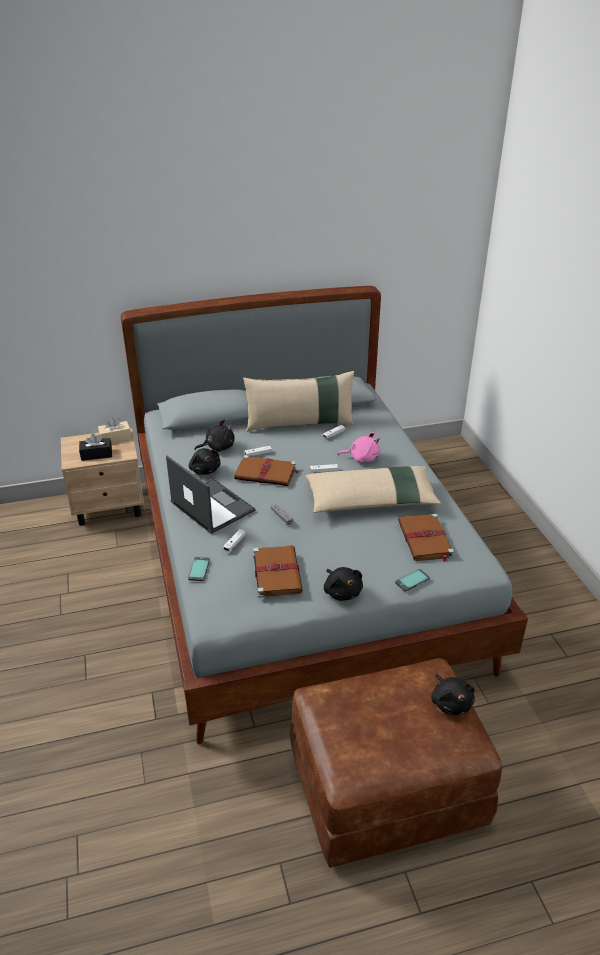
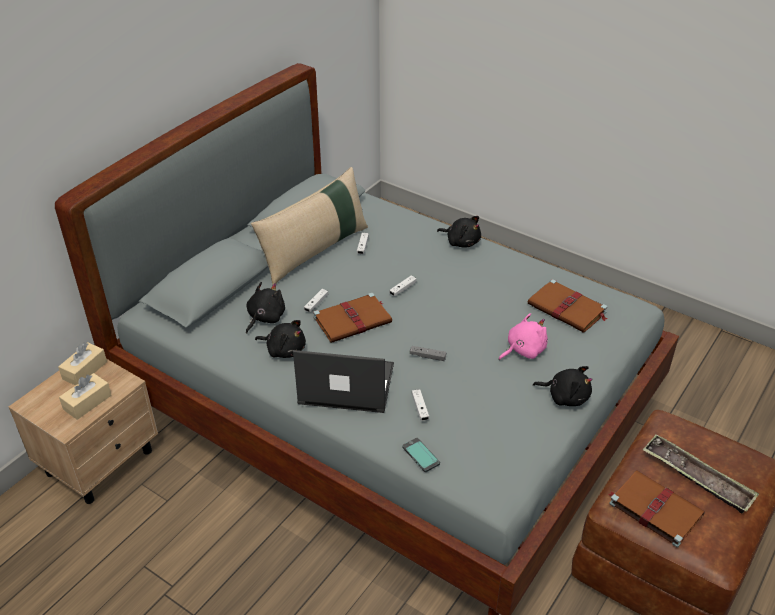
camera: 40 degrees left, 5 degrees up
black tissue box [79,434,112,461] -> beige tissue box [59,373,112,420]
brown book [253,546,303,598] -> brown book moved to [608,470,705,547]
beige pillow [305,466,441,513] -> none
pink plush toy [338,432,380,463] -> pink plush toy moved to [499,313,548,360]
phone [395,569,430,592] -> none
black plush toy [431,674,475,715] -> black plush toy moved to [437,216,481,247]
none -> tray [643,434,759,514]

